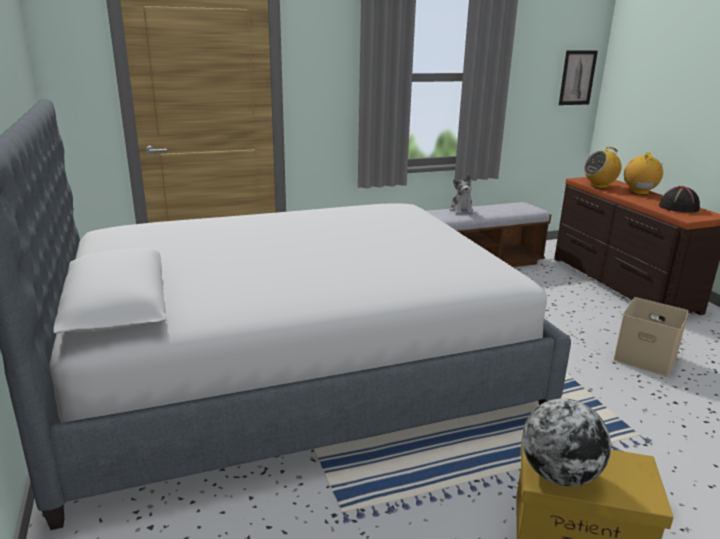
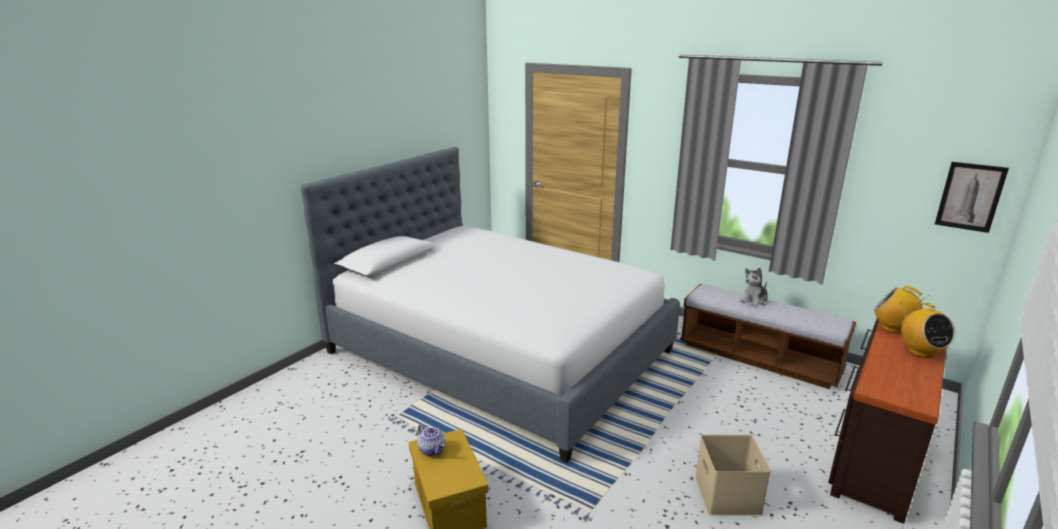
camera: 55 degrees right, 0 degrees up
globe [522,398,611,486] -> teapot [417,424,445,456]
radio [624,152,663,195] -> radio turned 105 degrees clockwise [901,303,955,358]
black hat [659,186,700,213] -> none

